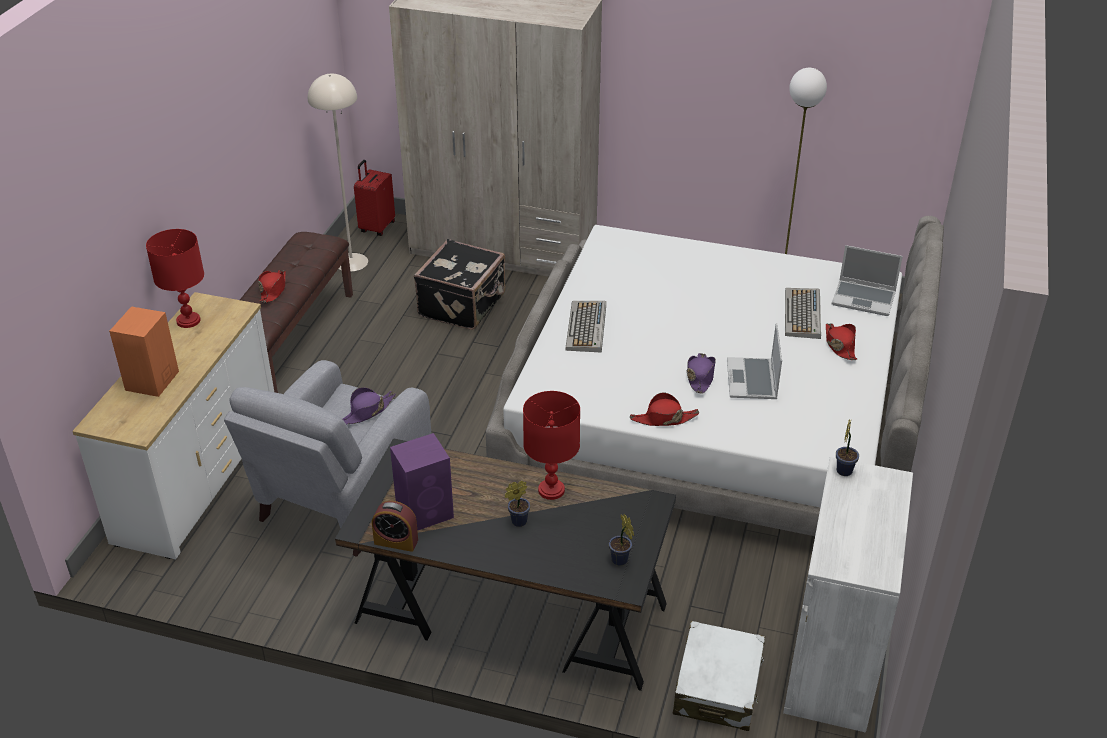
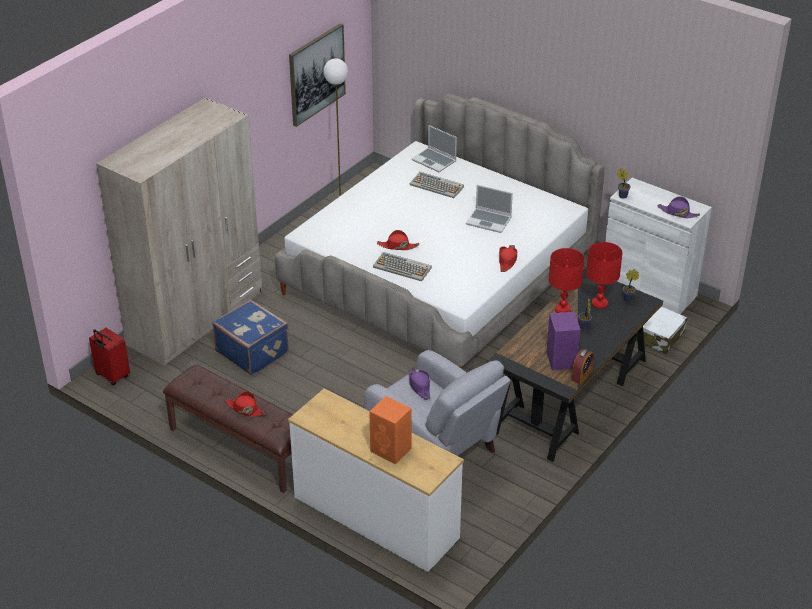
camera: 70 degrees left, 0 degrees up
red table lamp [146,229,204,328] -> red table lamp moved to [586,242,622,309]
beige floor lamp [308,74,368,272] -> none
black suitcase [414,239,505,330] -> blue suitcase [212,299,289,375]
purple hat [686,353,716,394] -> purple hat moved to [658,196,700,218]
red hat [826,324,857,360] -> red hat moved to [377,230,419,250]
laptop [832,245,903,316] -> laptop turned 90 degrees clockwise [411,125,457,172]
none -> picture [289,23,346,127]

